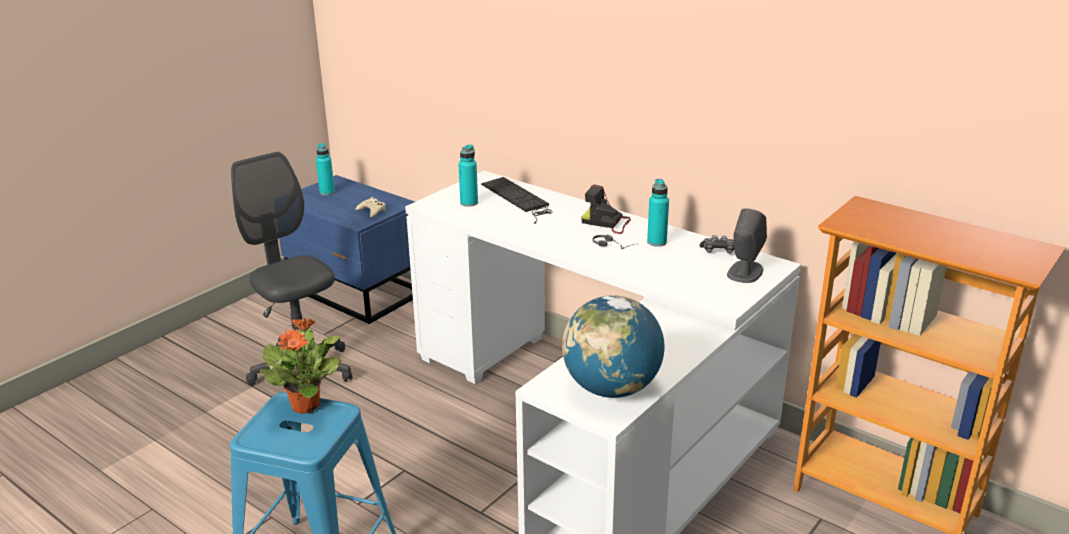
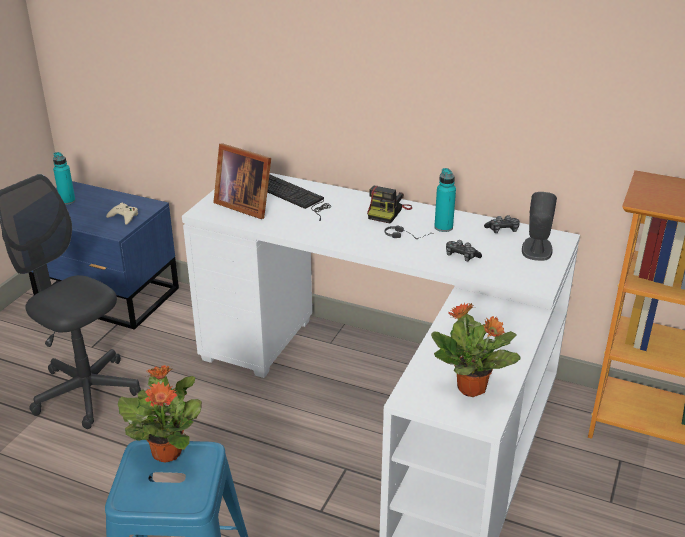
camera: 15 degrees left, 5 degrees up
turquoise bottle [458,145,478,207] -> picture frame [213,143,271,219]
globe [562,295,664,398] -> potted plant [431,303,521,397]
camera [581,185,631,234] -> camera turned 75 degrees counterclockwise [367,186,413,223]
none -> game controller [446,240,482,261]

